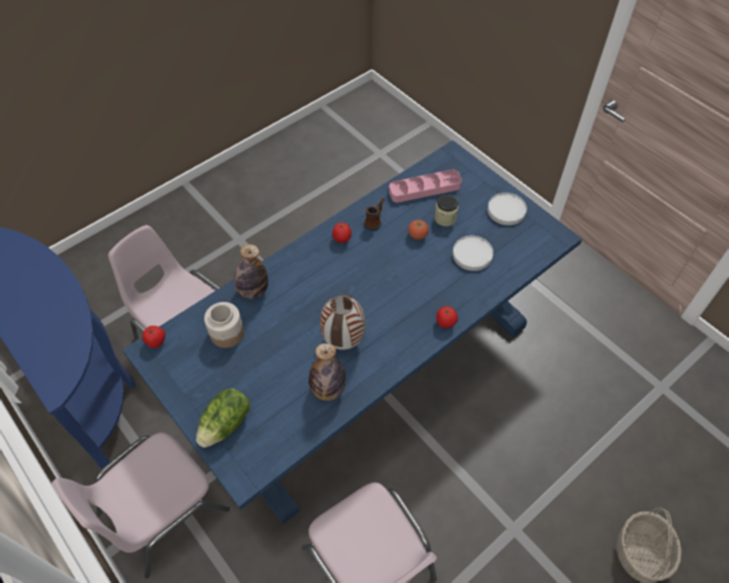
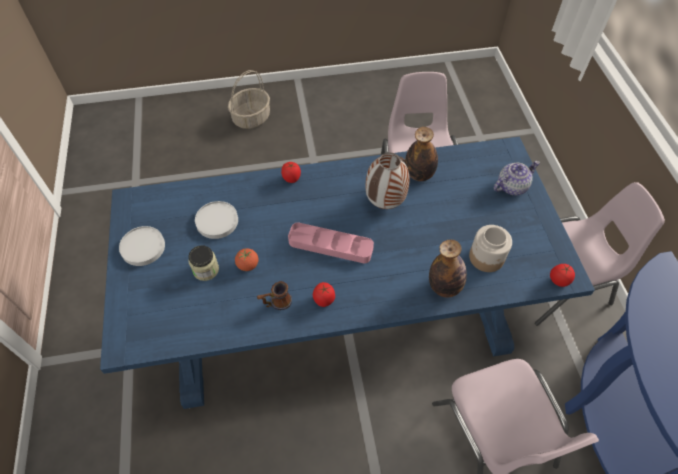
camera: 150 degrees left, 0 degrees up
lettuce [196,388,250,448] -> teapot [494,161,540,195]
pink tray [389,169,462,203] -> pink tray moved to [288,222,374,263]

